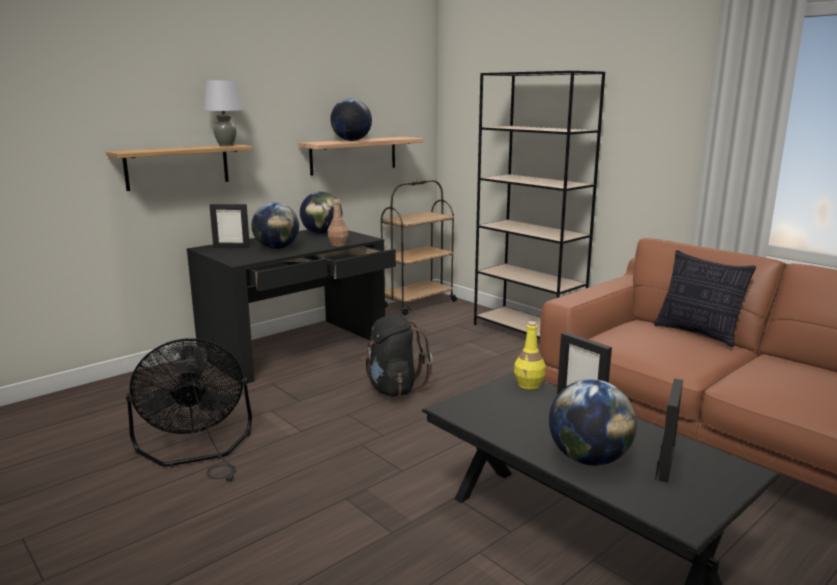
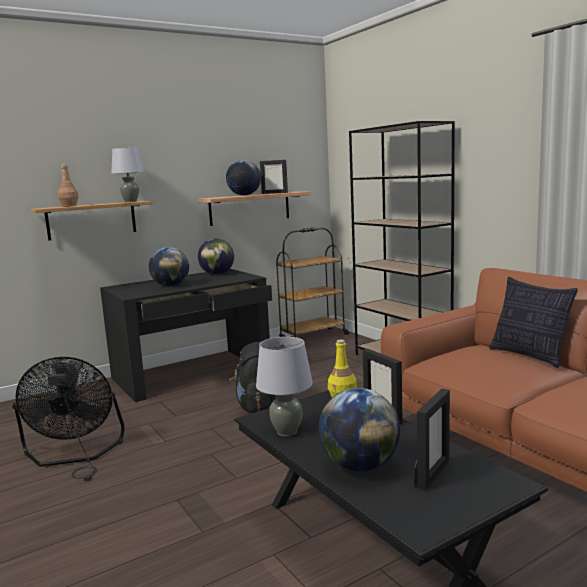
camera: 10 degrees right, 5 degrees down
picture frame [209,204,250,248] -> picture frame moved to [260,160,288,194]
brown bottle [327,199,349,246] -> brown bottle moved to [58,164,79,207]
none -> grey table lamp [256,337,313,437]

